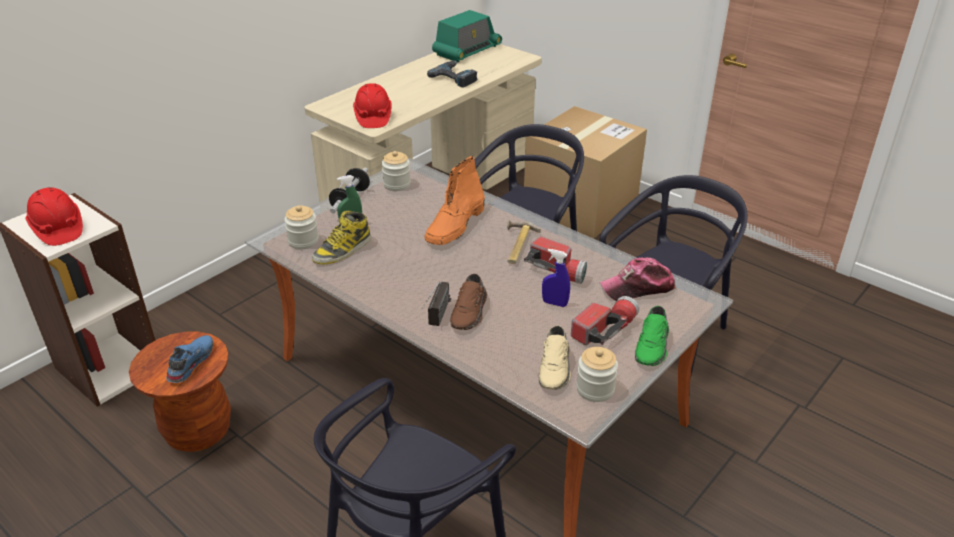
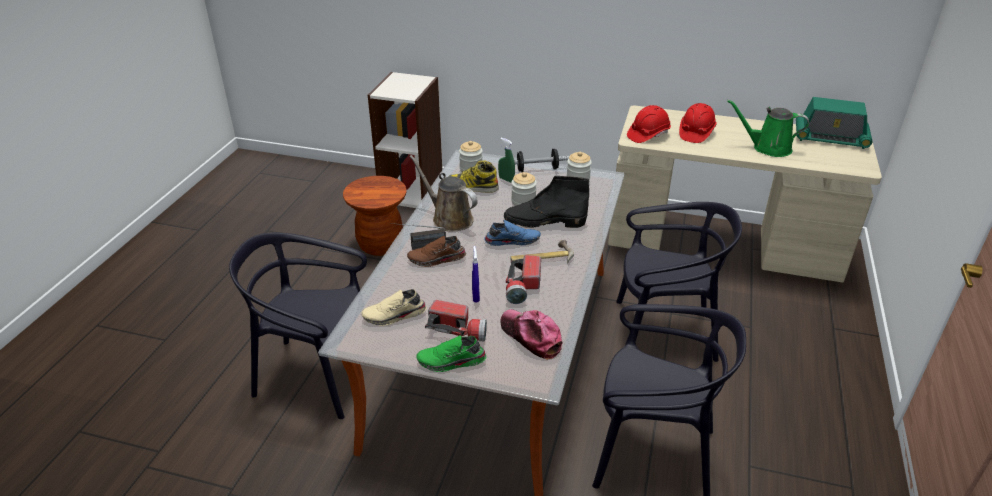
camera: 65 degrees right, 0 degrees up
red hard hat [25,188,83,246] -> red hard hat moved to [679,103,717,143]
blue shoe [166,335,213,383] -> blue shoe moved to [484,220,541,246]
orange boot [425,156,485,245] -> black boot [504,176,589,228]
power drill [427,61,477,87] -> green watering can [727,100,809,157]
cardboard box [524,106,647,239] -> none
jar [576,347,618,402] -> jar moved to [511,172,537,206]
none -> brown watering can [409,155,478,232]

